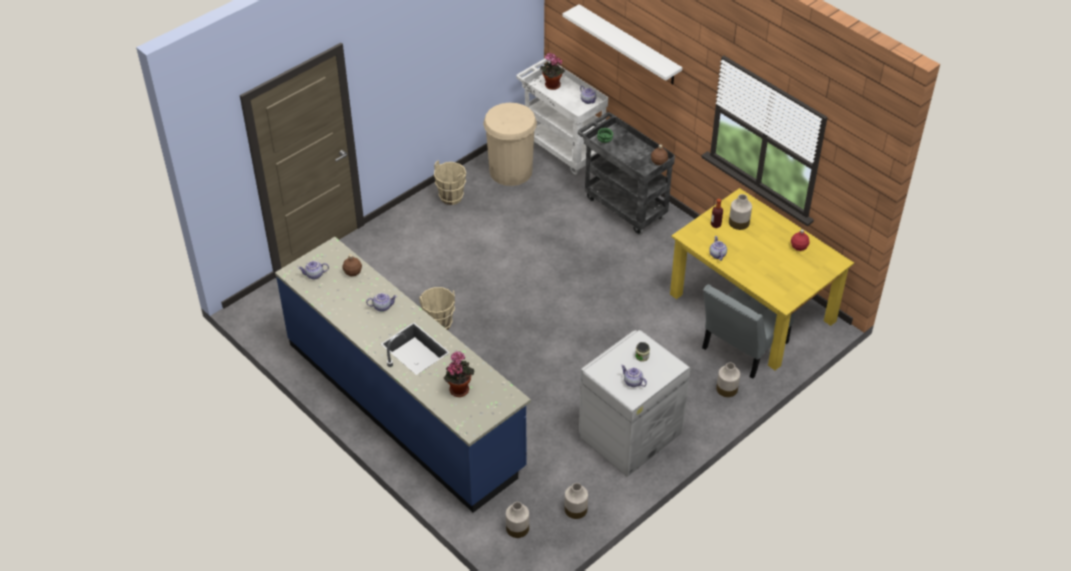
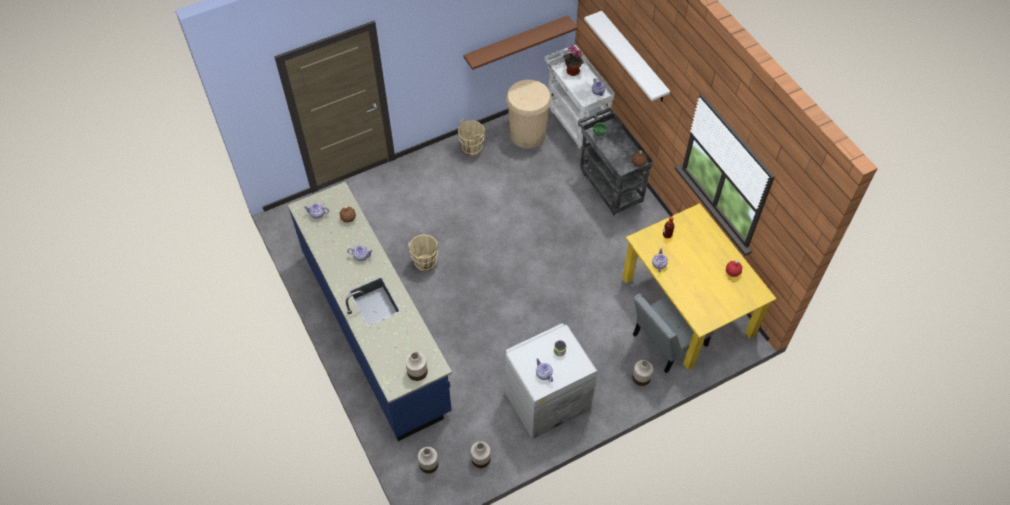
camera: 15 degrees right, 10 degrees up
potted plant [444,351,474,397] -> none
beige vase [729,194,752,230] -> beige vase moved to [405,352,428,381]
none -> brown shelf [463,15,578,70]

